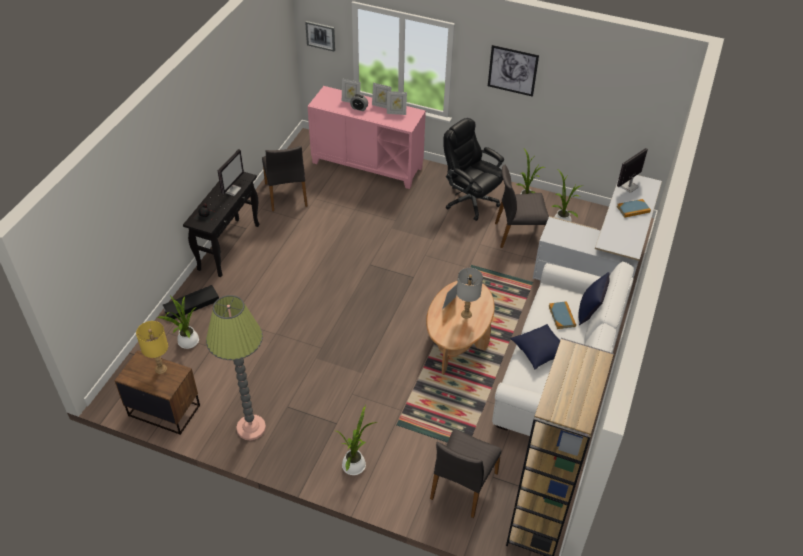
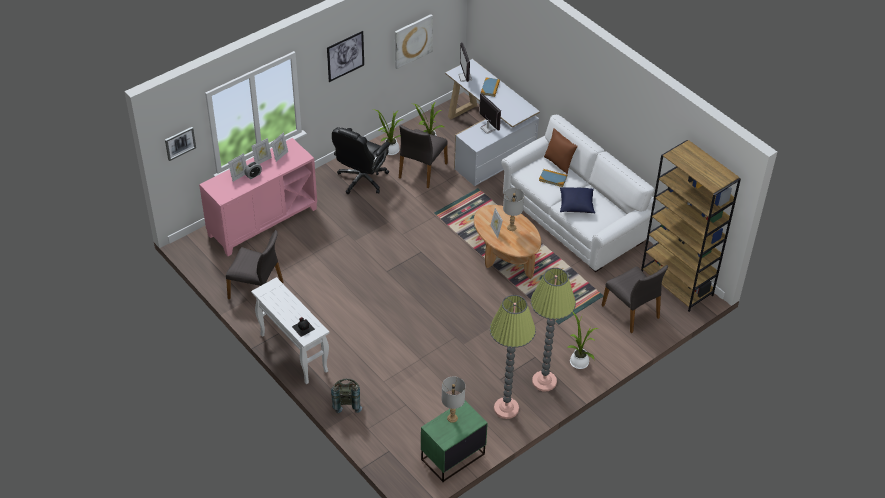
camera: 60 degrees left, 0 degrees up
brown nightstand [114,350,200,435] -> green nightstand [421,401,488,482]
yellow table lamp [136,321,168,374] -> grey table lamp [442,377,465,423]
potted plant [158,296,199,349] -> none
black storage box [163,285,219,319] -> grey backpack [331,379,362,413]
black console table [183,172,260,277] -> white console table [251,277,330,384]
monitor [218,149,244,196] -> monitor moved to [479,93,501,134]
black office chair [443,118,504,221] -> black office chair turned 45 degrees counterclockwise [332,127,390,194]
blue pillow [579,272,610,325] -> brown pillow [544,128,578,174]
none -> picture [395,14,433,69]
none -> floor lamp [531,268,576,391]

